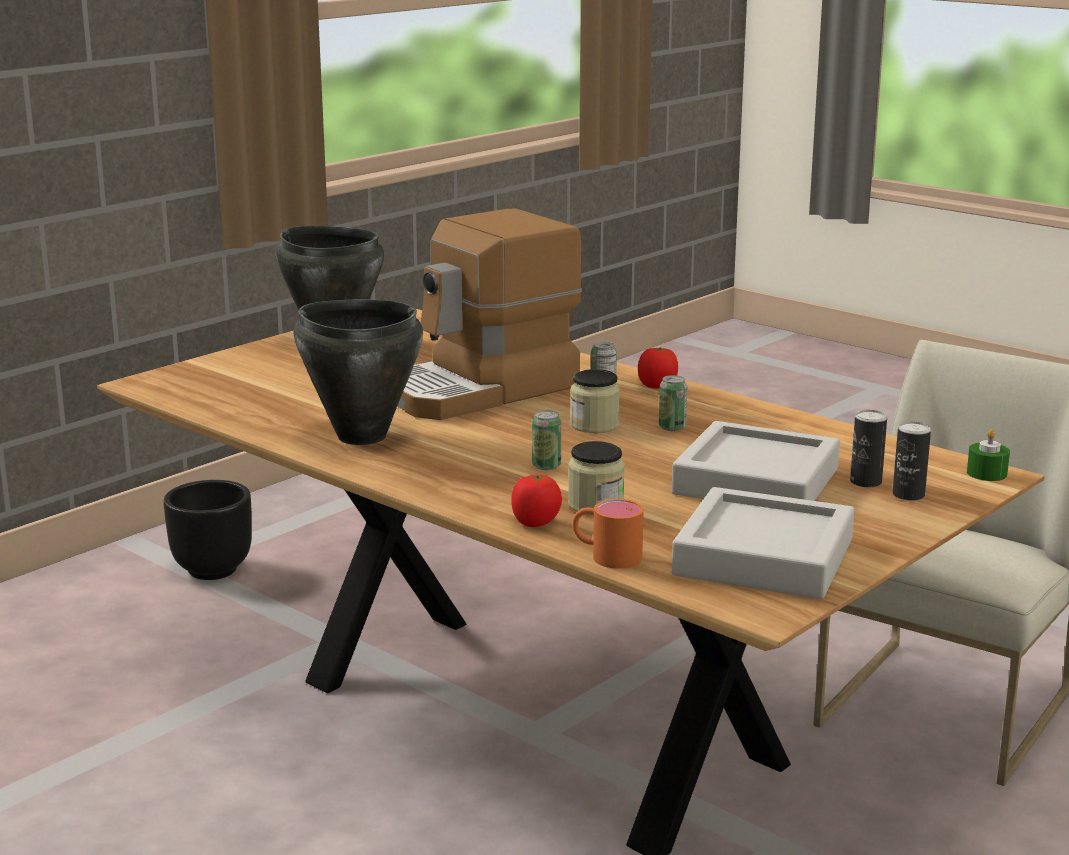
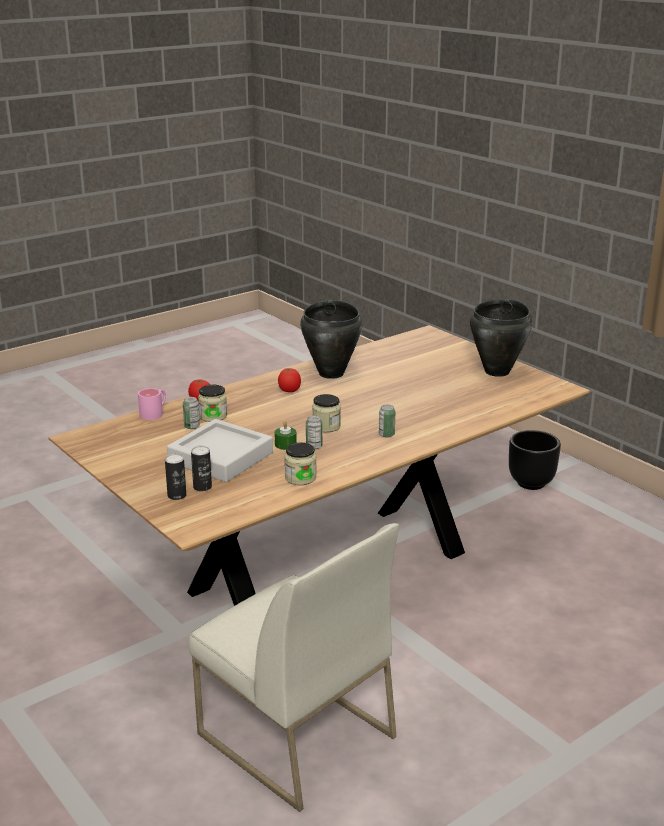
camera: 100 degrees right, 5 degrees up
coffee machine [397,209,582,420] -> none
can [532,410,561,470] -> can moved to [183,397,200,429]
orange mug [572,499,644,569] -> pink mug [138,388,166,420]
tomato [638,347,678,389] -> tomato moved to [278,368,301,392]
grey tray [672,487,854,599] -> none
green candle [967,429,1010,481] -> green candle moved to [274,421,297,450]
none -> jar [284,443,316,485]

